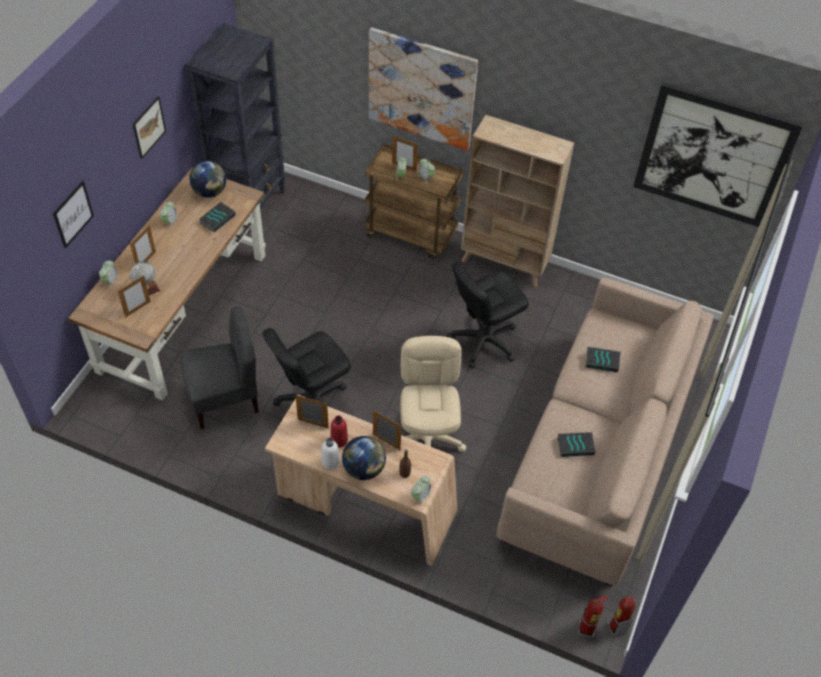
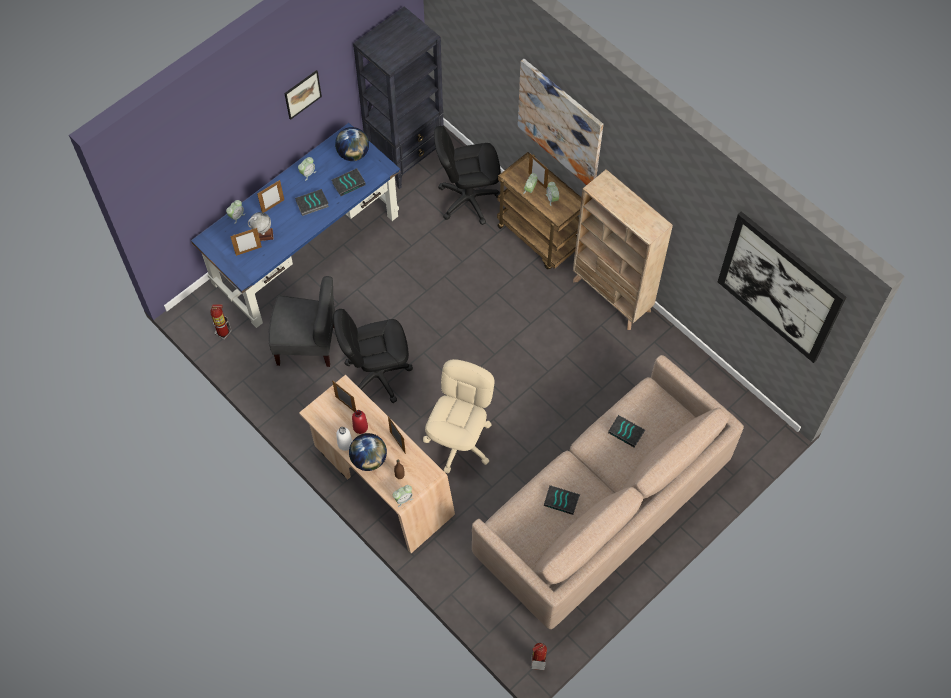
camera: 25 degrees right, 10 degrees up
picture [53,181,94,248] -> none
brown desk [68,167,266,401] -> blue desk [191,123,400,328]
black office chair [447,261,529,369] -> black office chair moved to [434,126,501,225]
fire extinguisher [578,595,608,638] -> fire extinguisher moved to [210,304,232,340]
none -> book [295,189,329,216]

